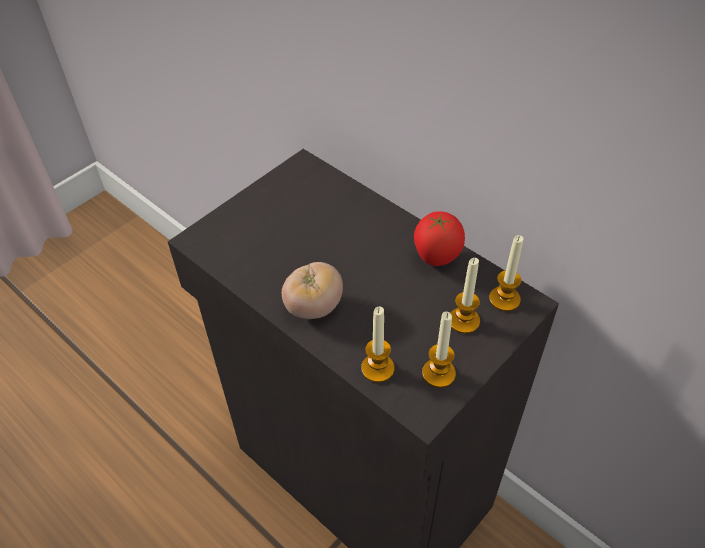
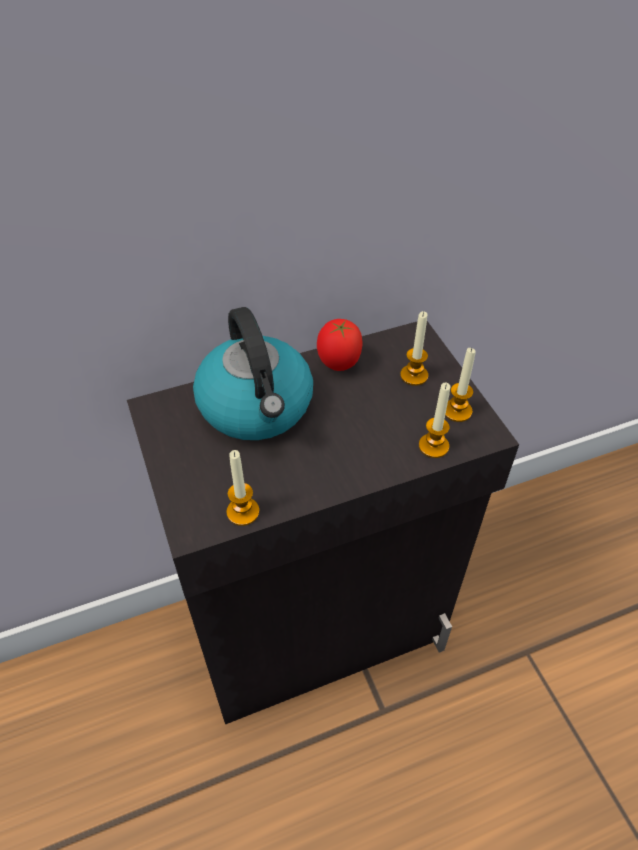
camera: 65 degrees left, 0 degrees up
tomato [282,262,343,319] -> none
candle [489,235,524,311] -> candle moved to [227,450,259,526]
none -> kettle [193,307,313,440]

